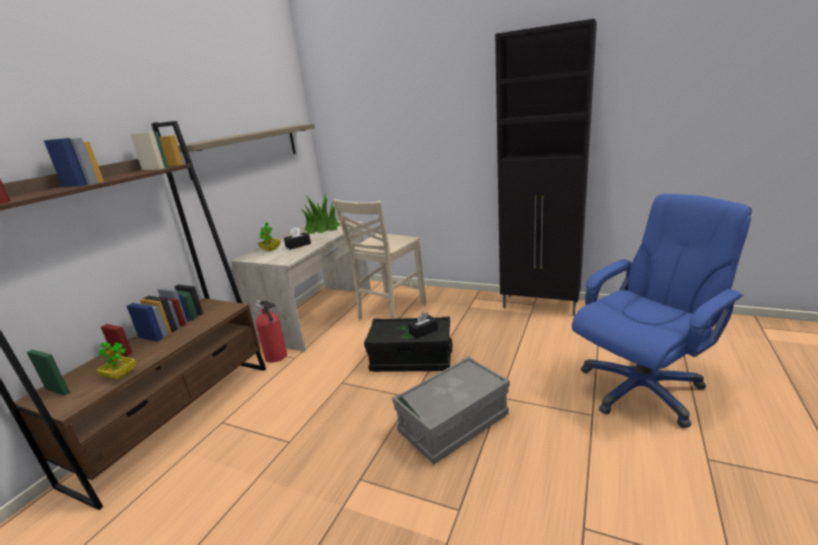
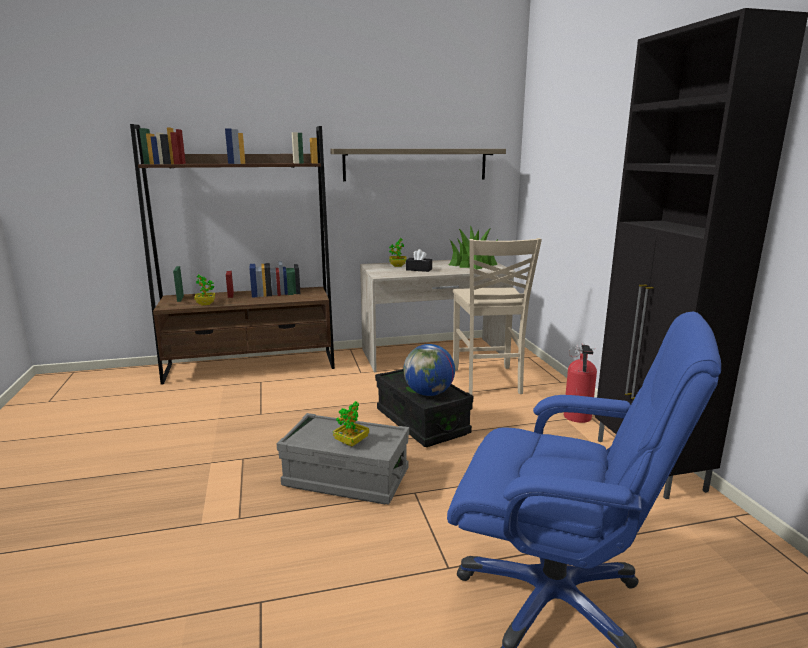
camera: 50 degrees right, 5 degrees down
fire extinguisher [253,300,287,363] -> fire extinguisher moved to [564,343,597,423]
beige chair [332,199,426,320] -> beige chair turned 90 degrees counterclockwise [453,238,542,395]
black tissue box [408,312,438,339] -> globe [403,344,455,396]
none -> potted plant [333,401,369,446]

